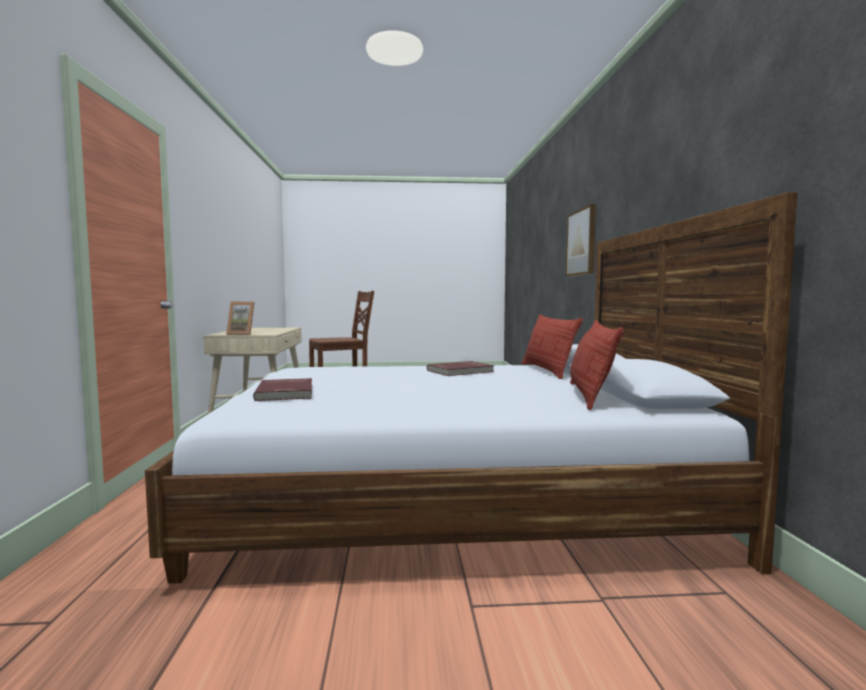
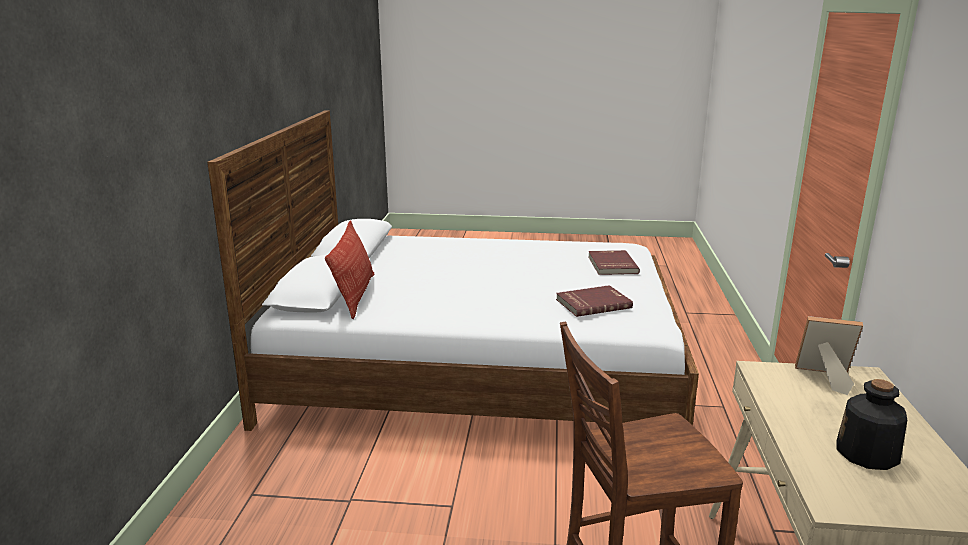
camera: 170 degrees left, 15 degrees up
red book [427,361,494,376] -> red book moved to [556,285,633,317]
picture [566,204,596,277] -> none
pillow [570,320,624,410] -> none
none -> bottle [837,379,907,470]

